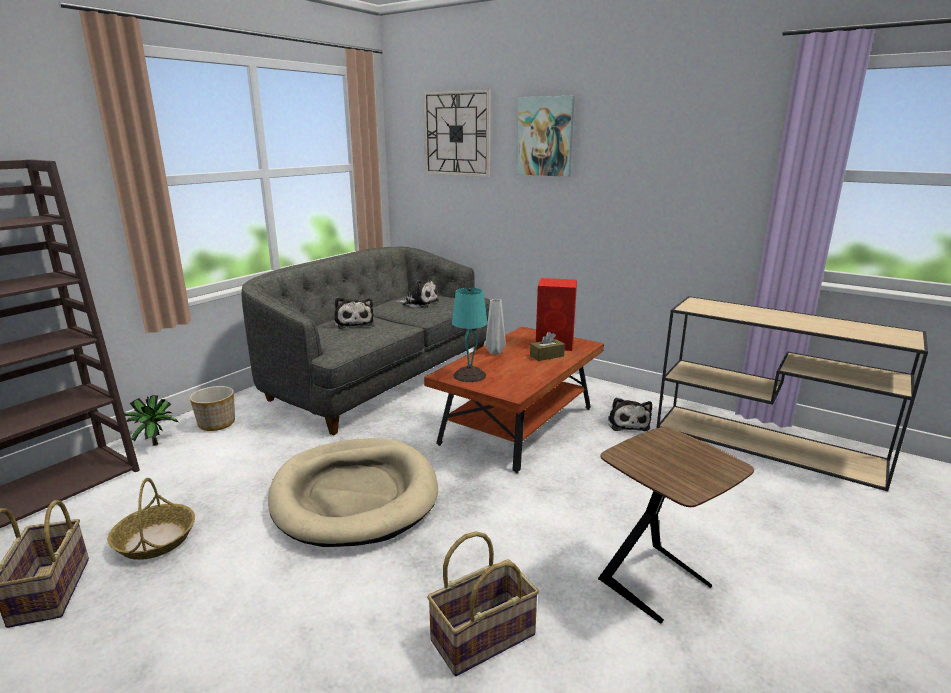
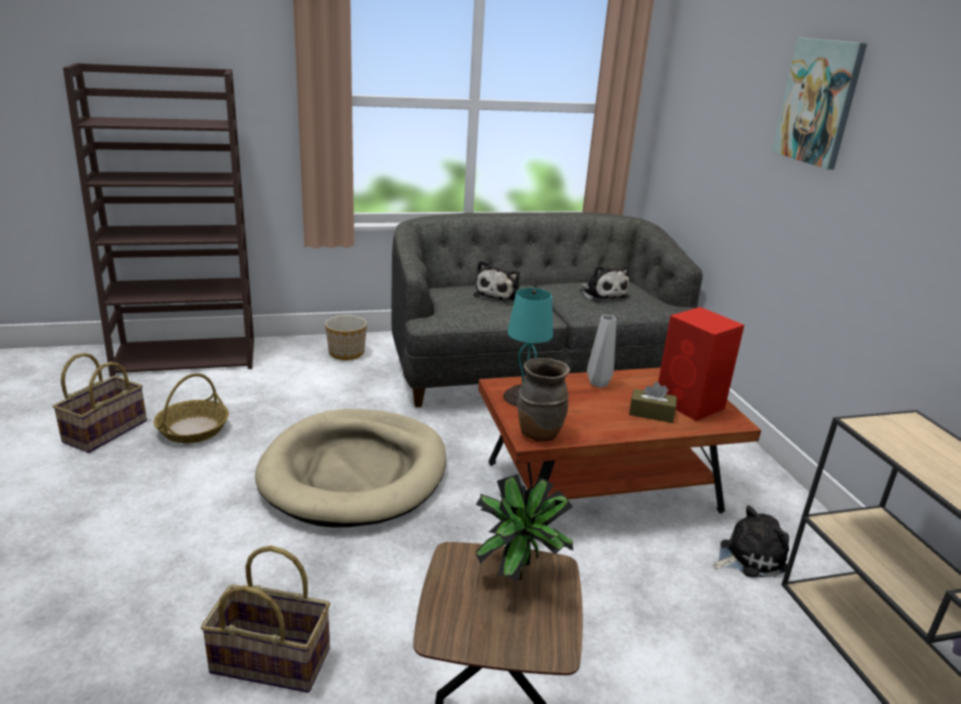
camera: 40 degrees right, 5 degrees up
potted plant [124,395,178,446] -> potted plant moved to [476,474,573,581]
wall clock [423,89,491,177] -> none
plush toy [608,398,652,431] -> plush toy turned 150 degrees counterclockwise [713,506,789,577]
none -> brown vase [517,358,570,441]

